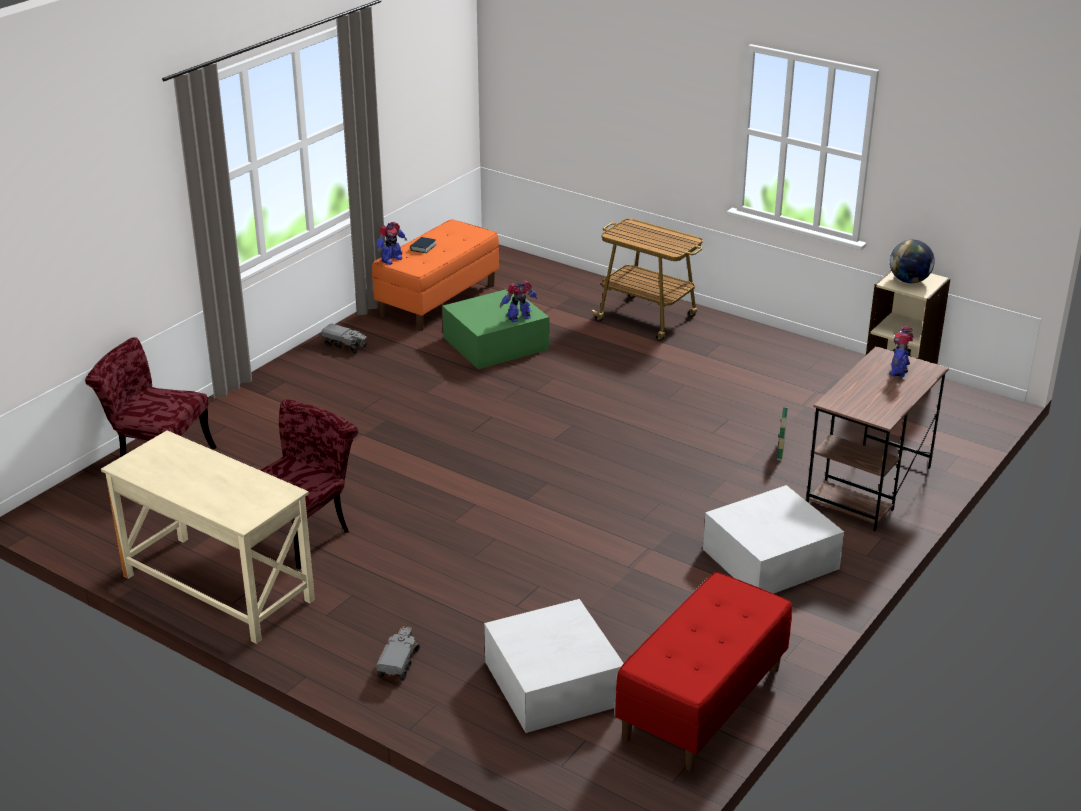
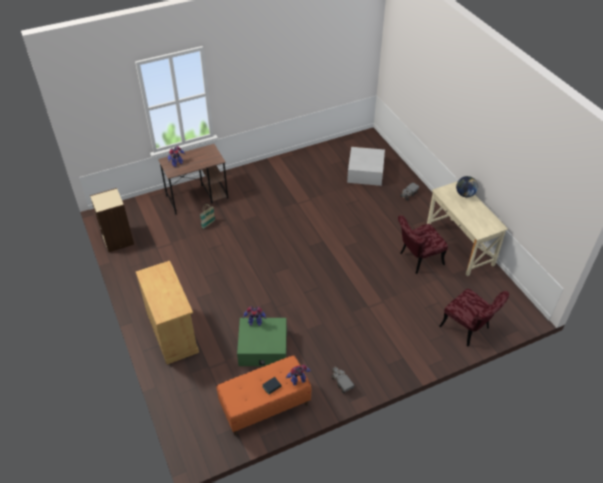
camera: 150 degrees left, 15 degrees up
cart [591,218,703,341] -> beige cabinet [136,261,199,364]
red bench [615,572,792,772] -> none
white storage box [703,485,844,594] -> none
globe [890,240,935,283] -> globe moved to [456,176,478,197]

